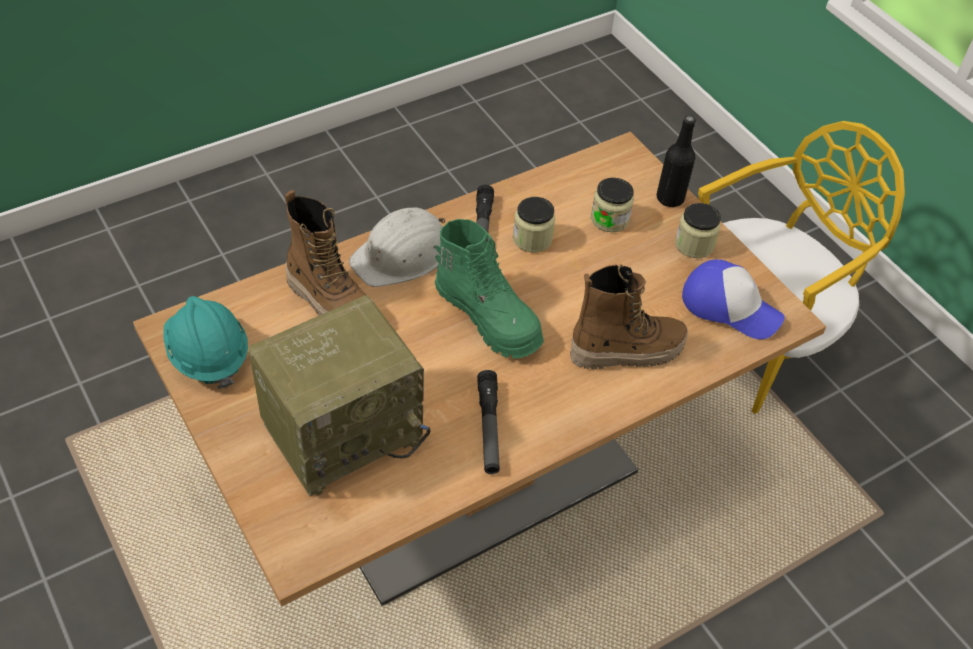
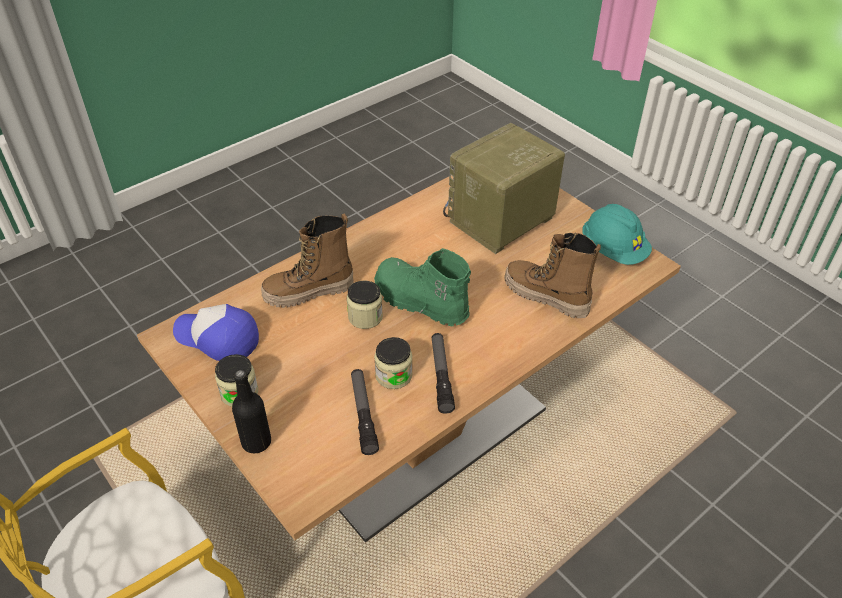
camera: 175 degrees right, 5 degrees down
white hard hat [349,208,445,287] -> none
flashlight [477,370,500,474] -> flashlight moved to [351,369,379,455]
jar [591,178,634,232] -> jar moved to [347,281,383,329]

